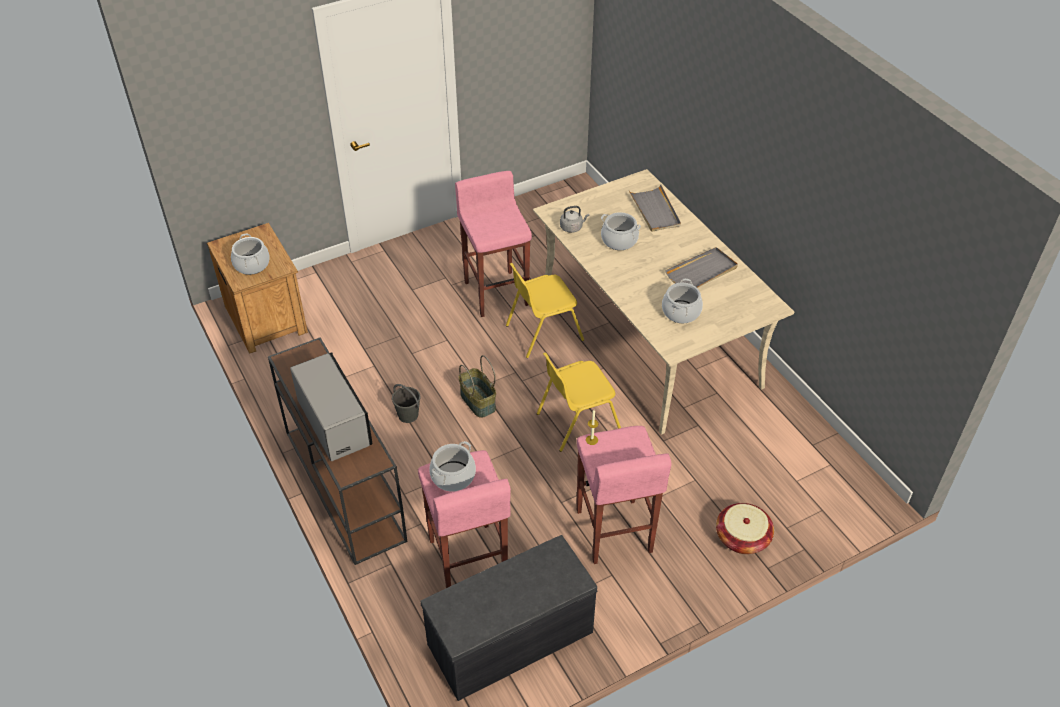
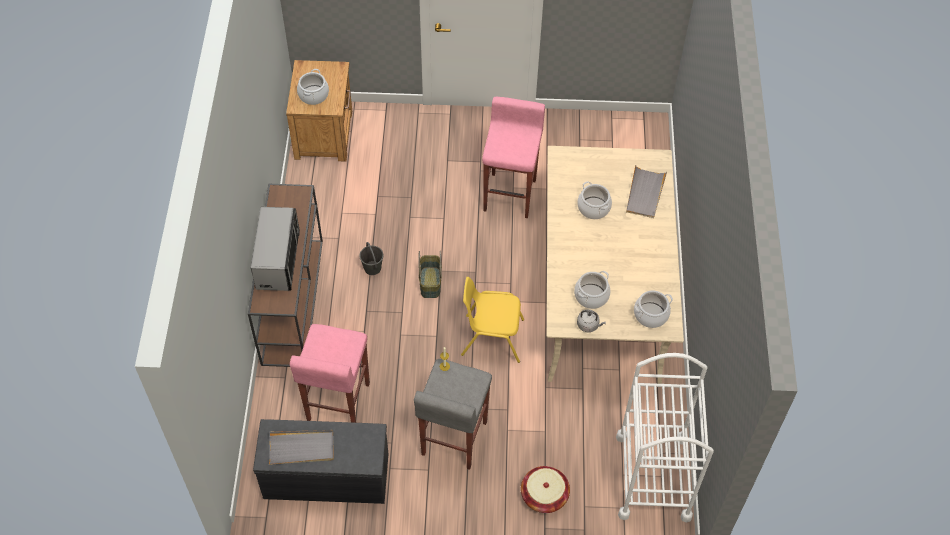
camera: 30 degrees right, 10 degrees up
cooking pot [429,441,476,492] -> cooking pot moved to [634,290,673,328]
yellow chair [506,263,584,358] -> none
grey kettle [560,206,589,233] -> grey kettle moved to [577,310,606,332]
pink stool [577,426,671,564] -> grey stool [414,359,492,470]
grey tray [665,247,738,288] -> grey tray moved to [269,430,334,465]
none -> white cart [616,353,714,523]

